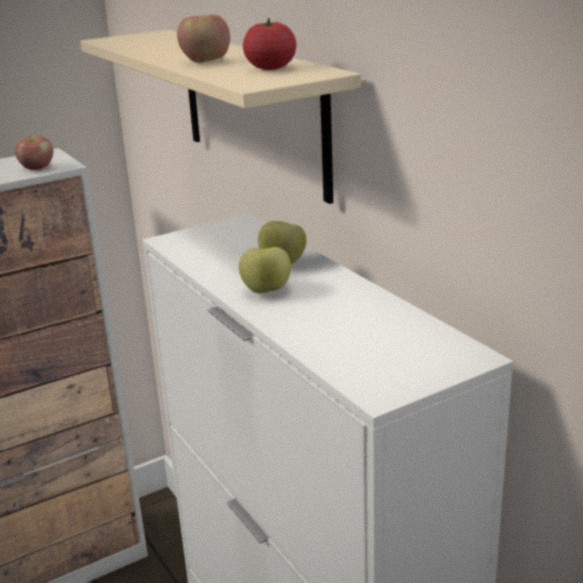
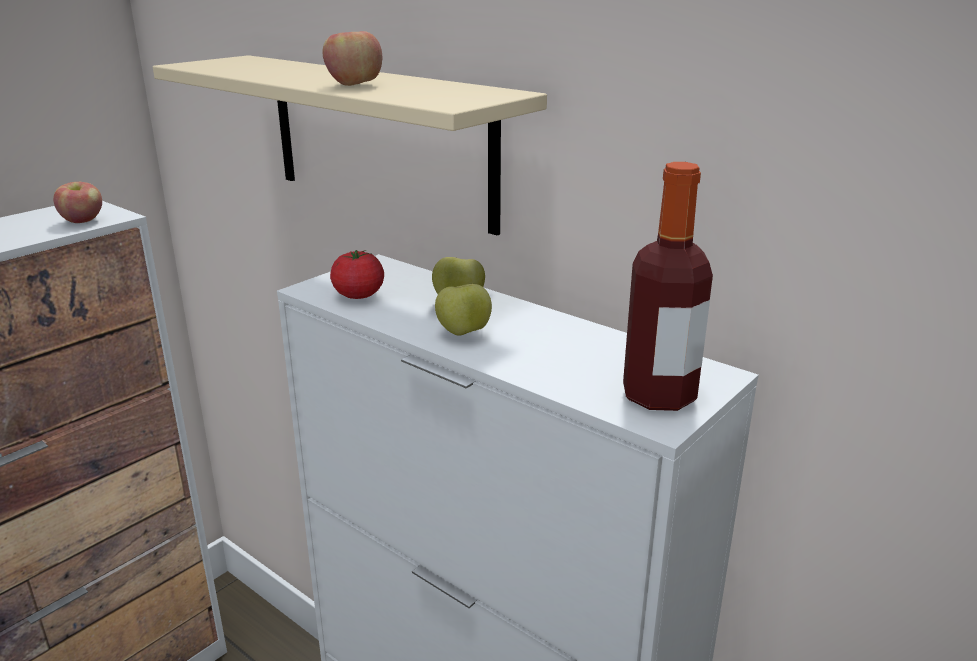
camera: 20 degrees left, 0 degrees up
tomato [243,18,297,70] -> tomato moved to [330,250,384,299]
none -> bottle [623,162,713,411]

